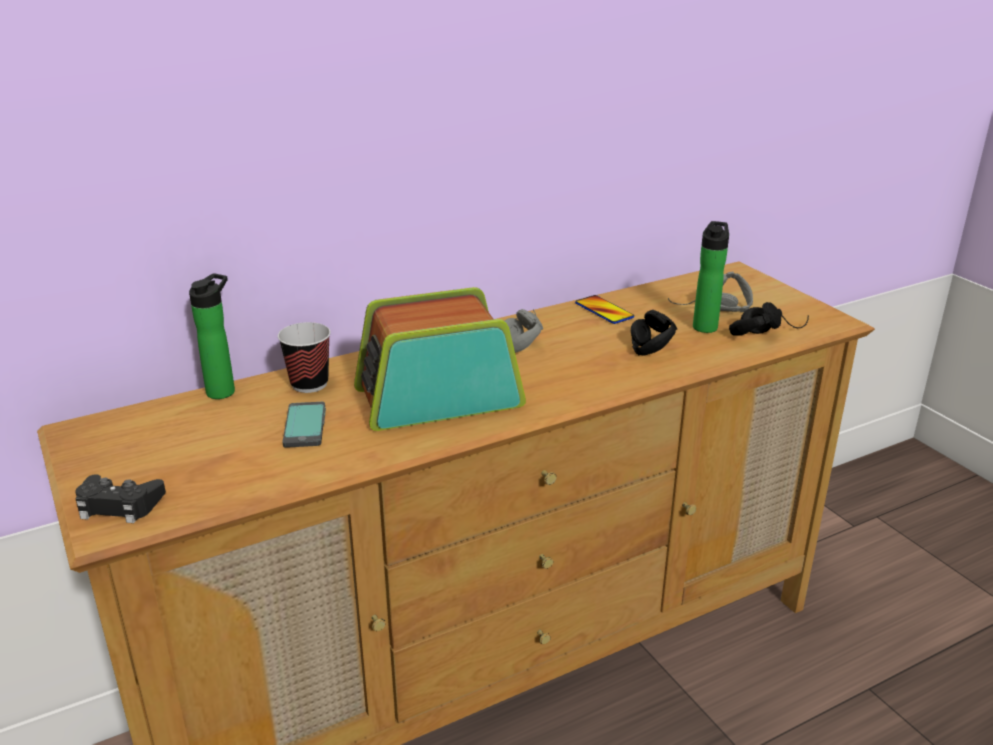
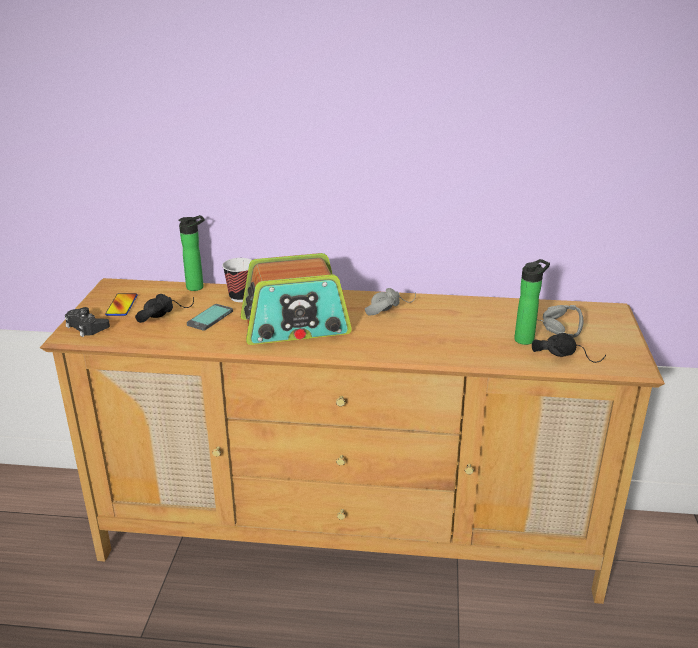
camera: 35 degrees right, 0 degrees up
radio [354,287,526,431] -> radio turned 150 degrees clockwise [241,253,352,345]
phone [575,295,634,324] -> phone moved to [105,293,138,316]
black headphones [631,310,677,356] -> black headphones moved to [135,294,194,323]

